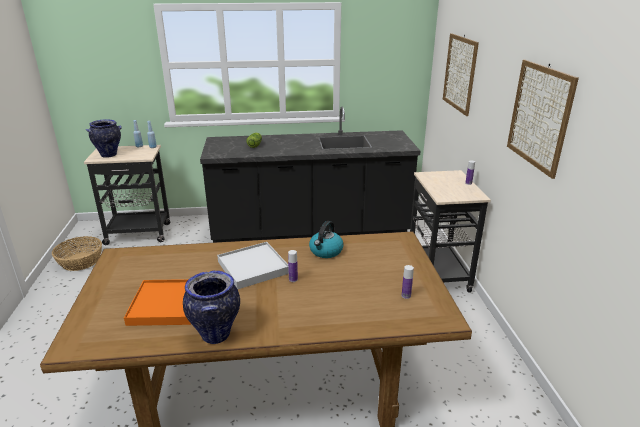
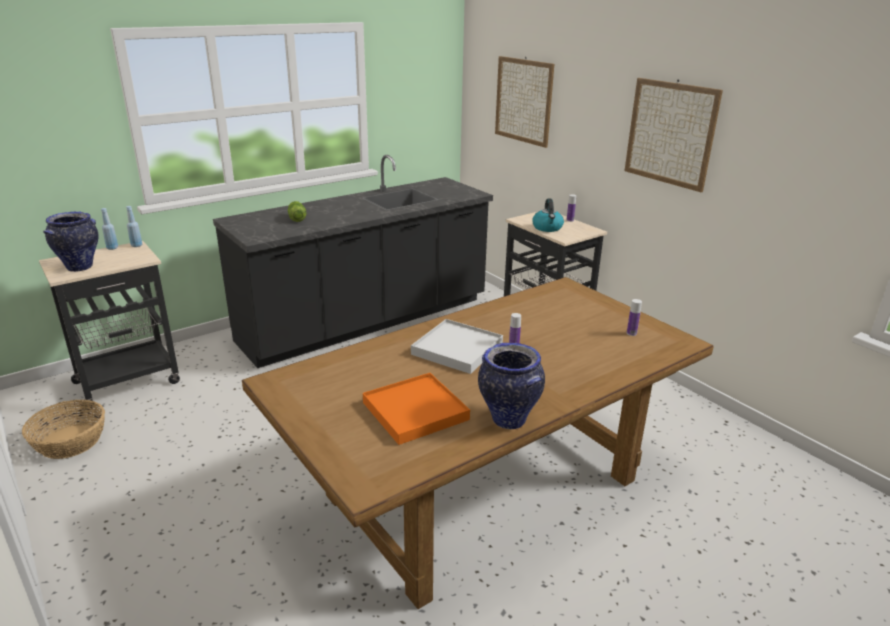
camera: 30 degrees left, 0 degrees up
kettle [309,221,343,258] -> kettle moved to [532,198,564,232]

